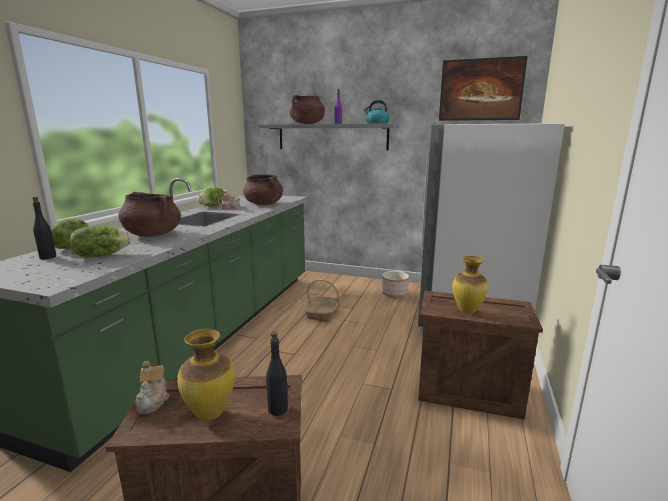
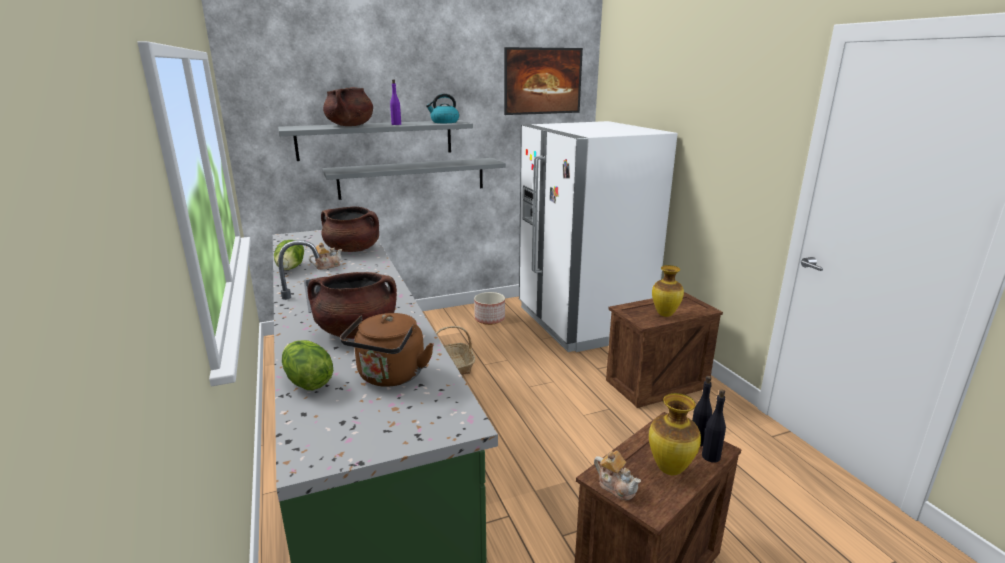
camera: 40 degrees left, 5 degrees up
black bottle [33,197,56,259] -> black bottle moved to [702,389,726,463]
lettuce [70,226,131,257] -> brown kettle [340,313,434,387]
none -> grey shelf [322,158,506,200]

